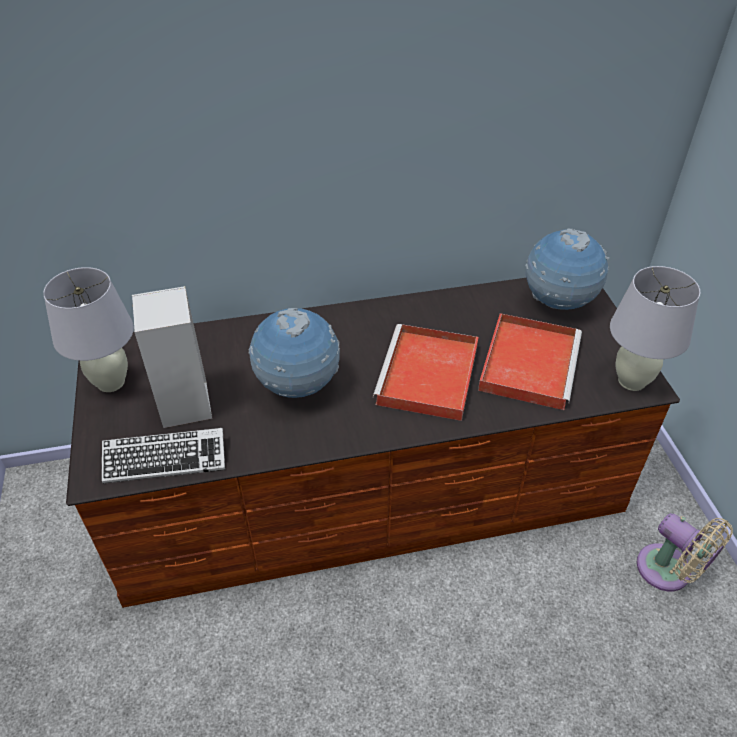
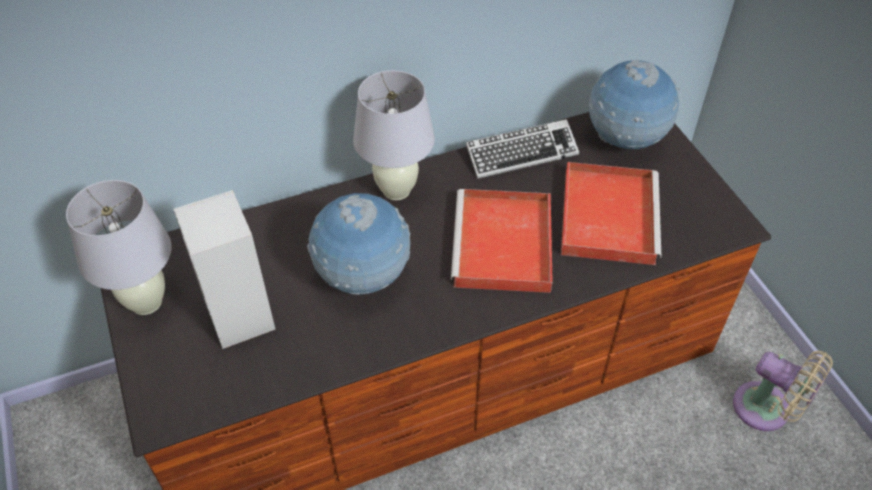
camera: 10 degrees left, 5 degrees up
keyboard [102,428,225,484] -> keyboard moved to [466,119,579,179]
white table lamp [610,266,700,391] -> white table lamp moved to [353,70,435,200]

